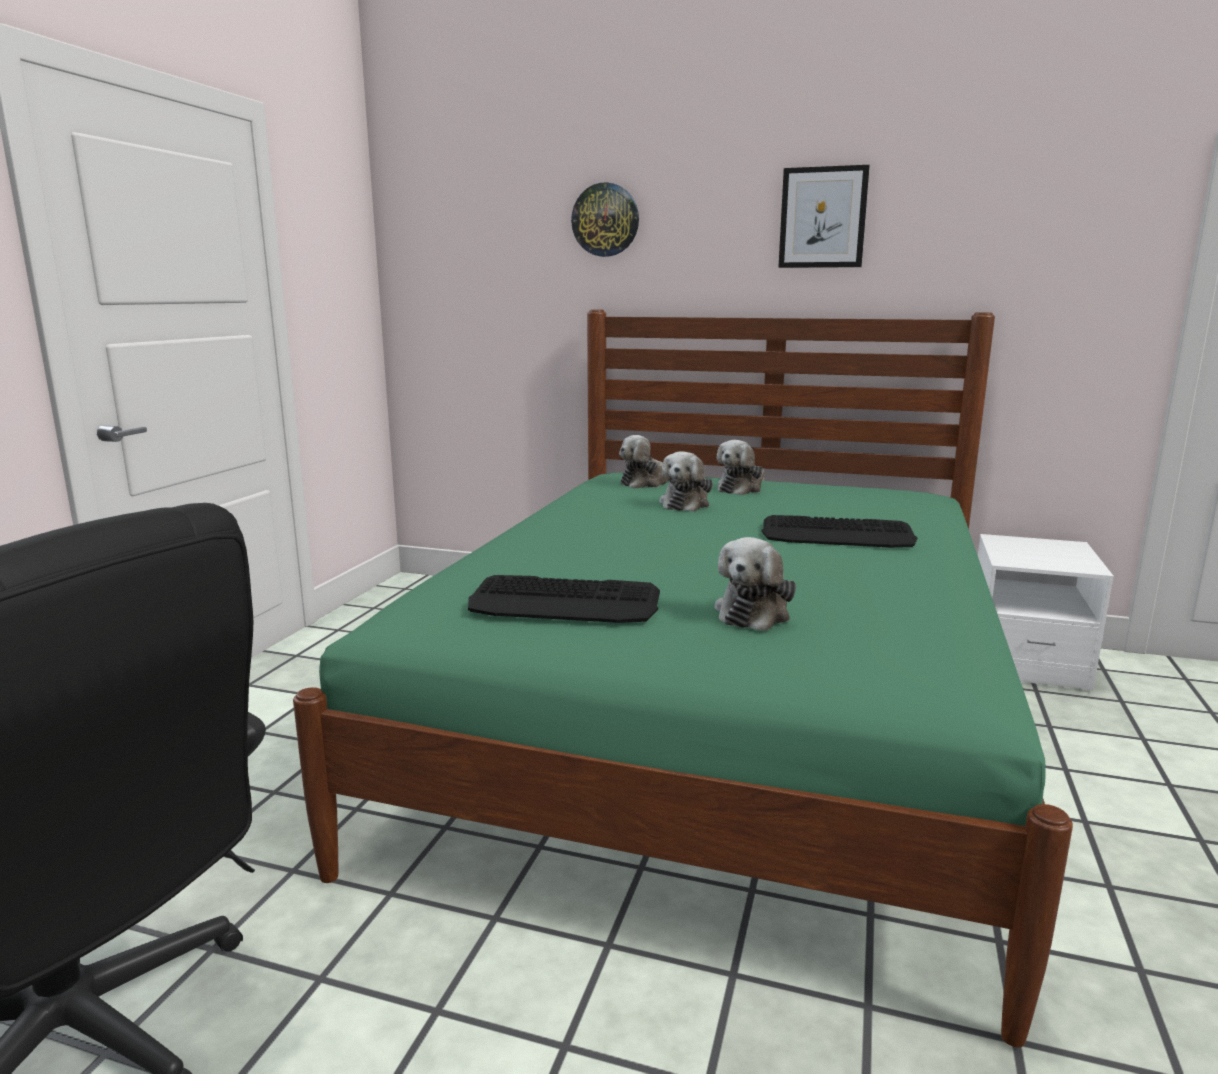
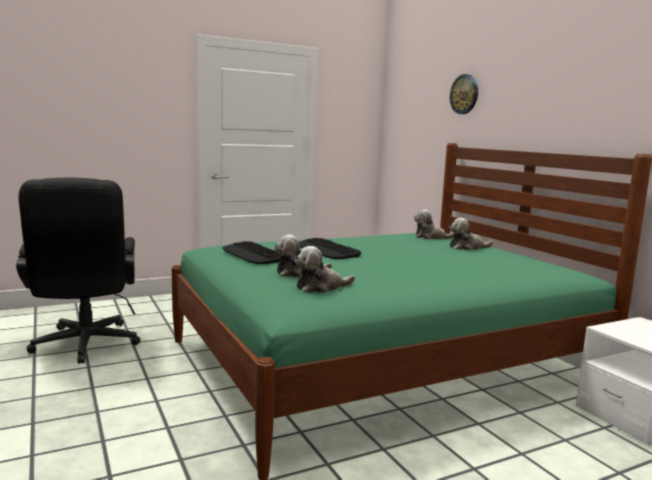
camera: 45 degrees right, 5 degrees down
plush toy [659,451,713,512] -> plush toy moved to [295,246,355,293]
keyboard [761,515,917,548] -> keyboard moved to [299,238,361,259]
picture [778,165,870,268] -> none

